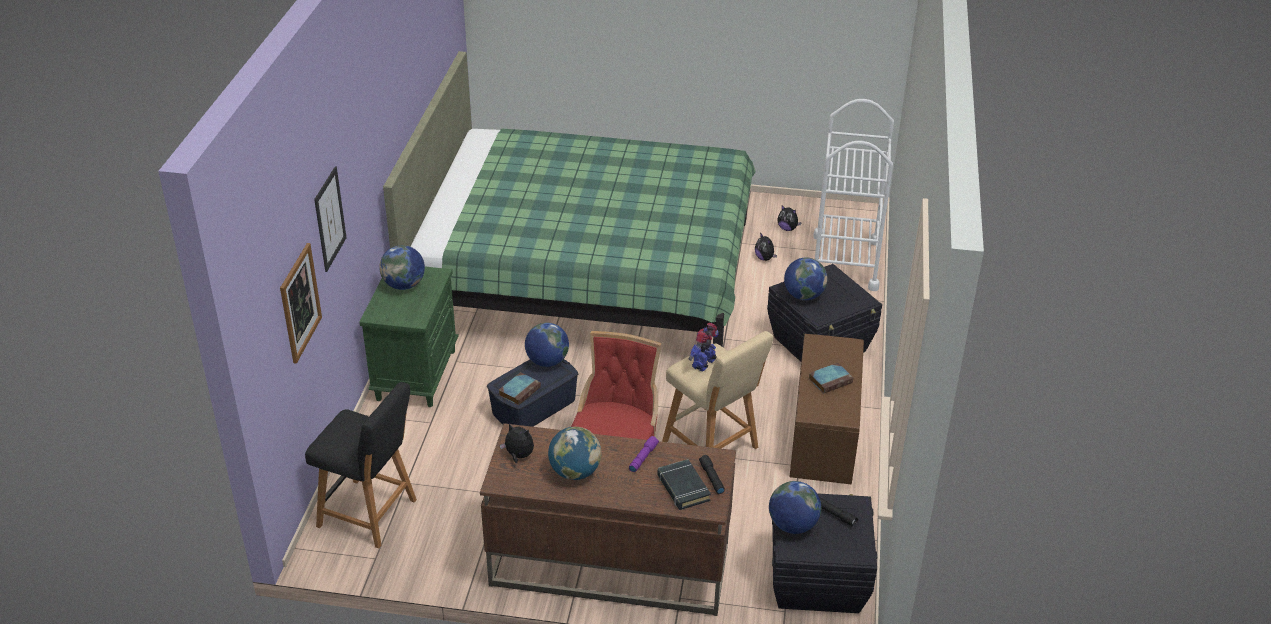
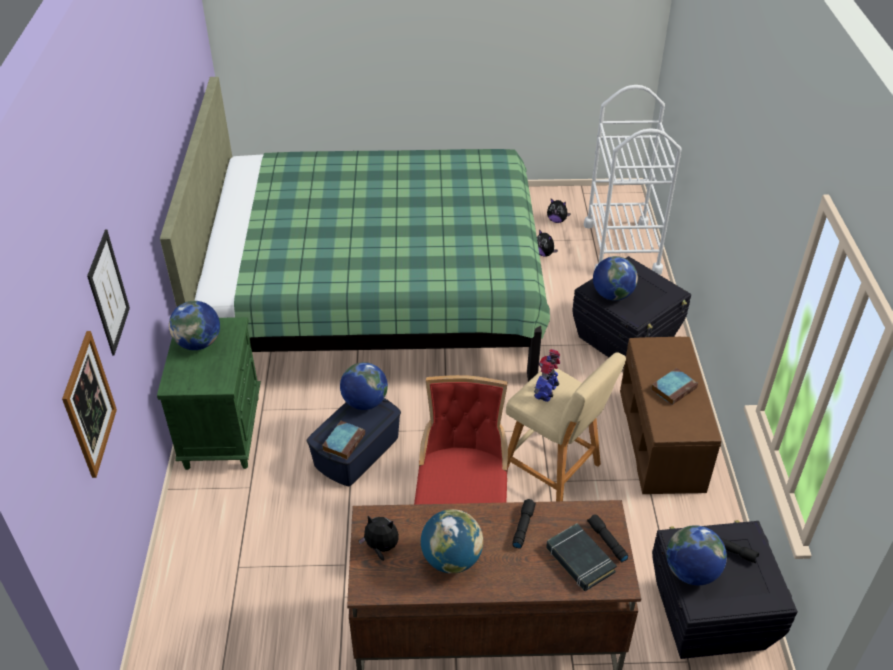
camera: 10 degrees left, 5 degrees up
black stool [305,382,417,548] -> none
purple flashlight [629,436,659,472] -> black flashlight [512,499,536,549]

